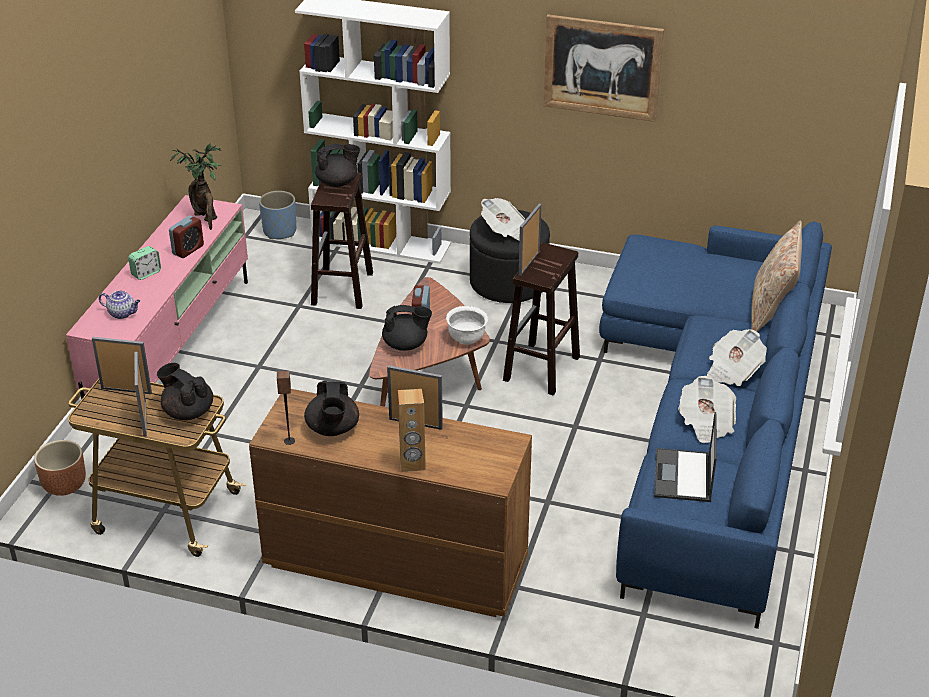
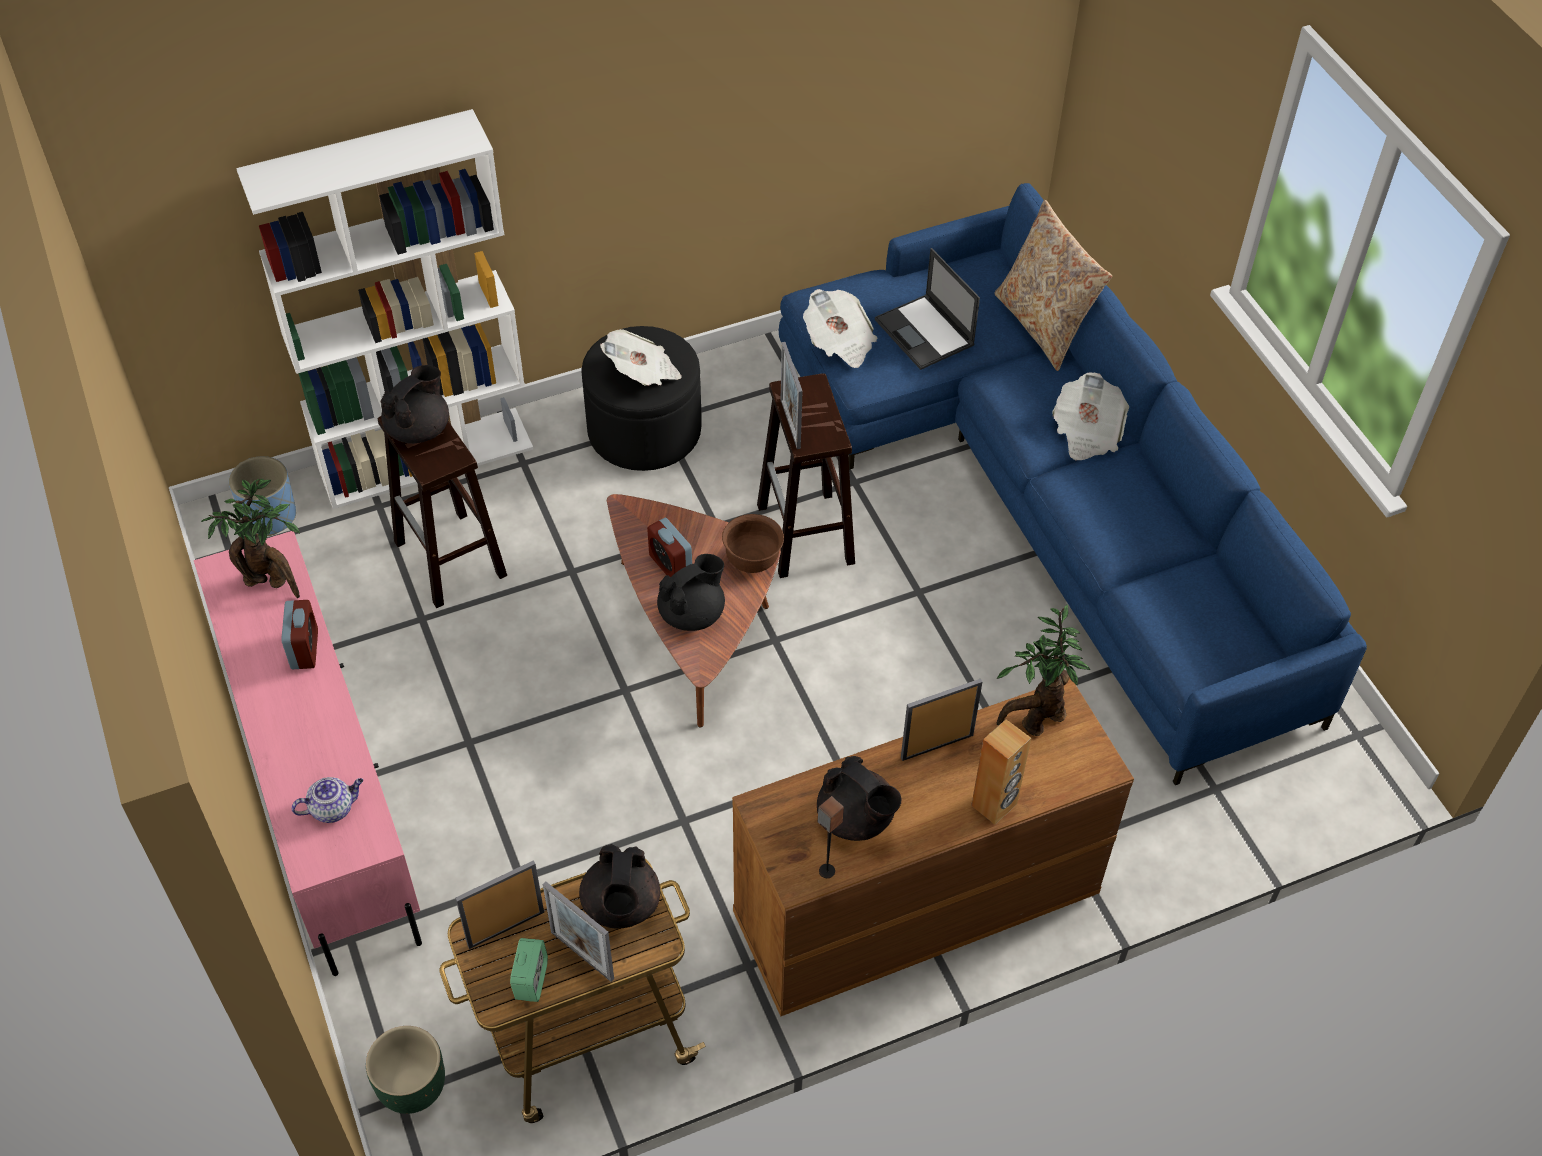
camera: 40 degrees left, 15 degrees up
brown planter [34,440,86,496] -> green planter [366,1026,445,1114]
alarm clock [128,246,161,280] -> alarm clock moved to [510,938,548,1002]
black teapot [157,363,213,420] -> black teapot turned 90 degrees counterclockwise [579,844,660,929]
white bowl [446,306,488,345] -> brown bowl [722,514,784,573]
picture [543,14,664,122] -> none
laptop [654,412,717,502] -> laptop moved to [875,248,980,370]
newspaper [678,376,736,443] -> newspaper moved to [803,289,877,368]
none -> potted plant [997,604,1090,736]

